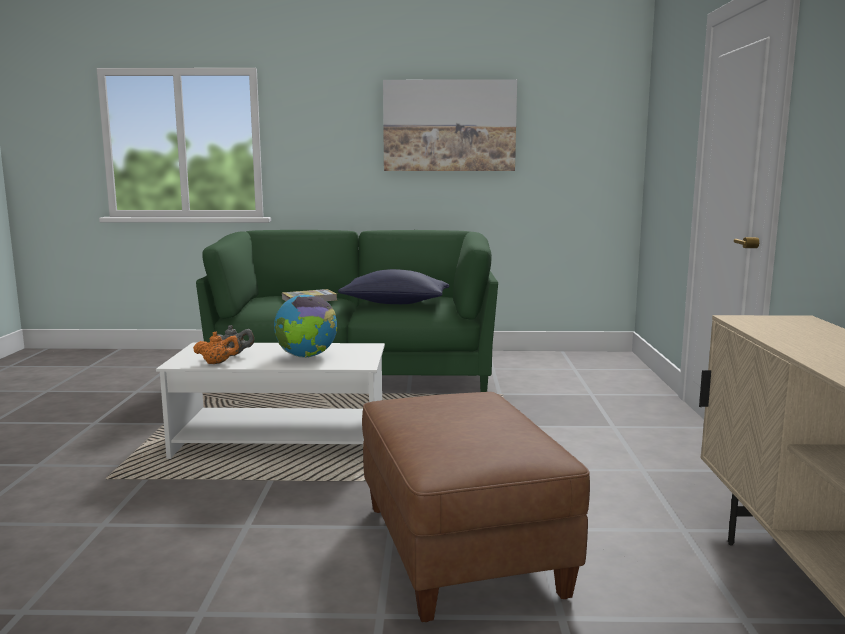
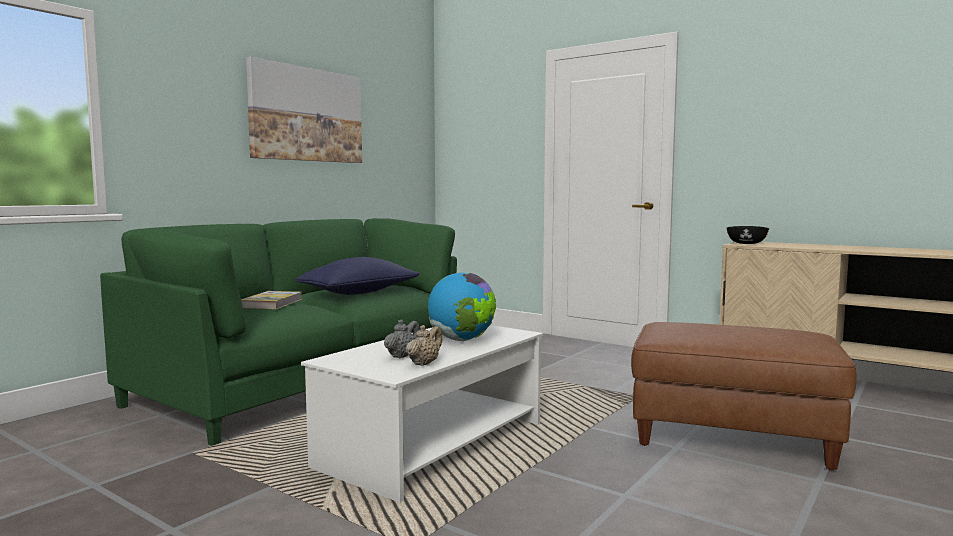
camera: 55 degrees left, 5 degrees down
orange teapot [193,332,240,364] -> beige teapot [406,325,442,366]
none -> black bowl [727,226,769,244]

